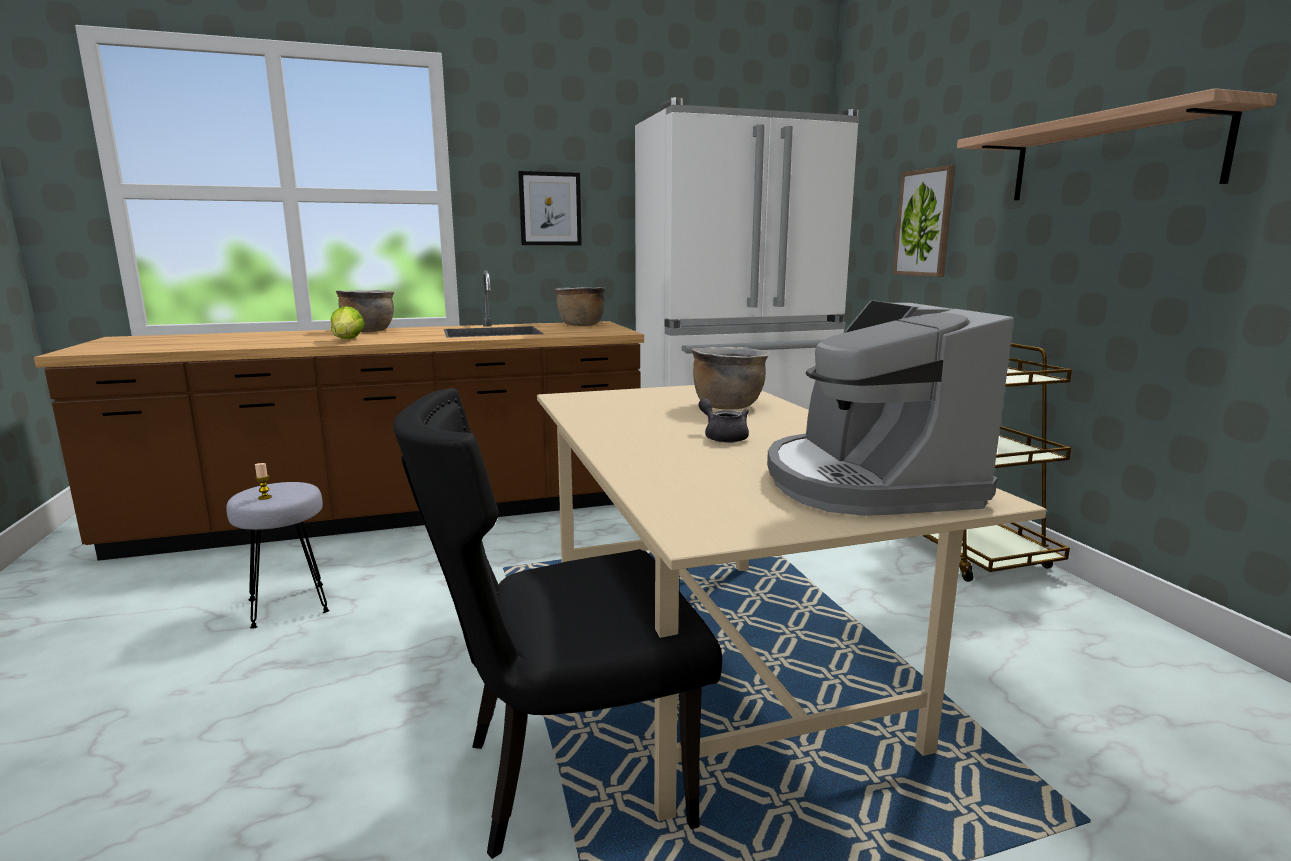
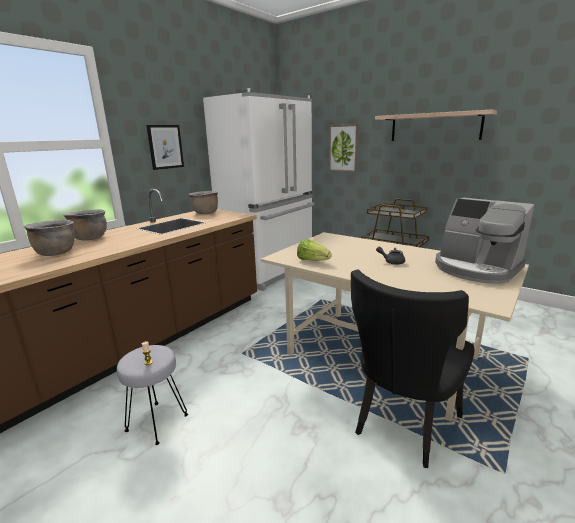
camera: 35 degrees left, 5 degrees up
lettuce [331,306,364,339] -> lettuce moved to [297,239,332,261]
brown cooking pot [692,347,769,410] -> brown cooking pot moved to [24,220,75,256]

